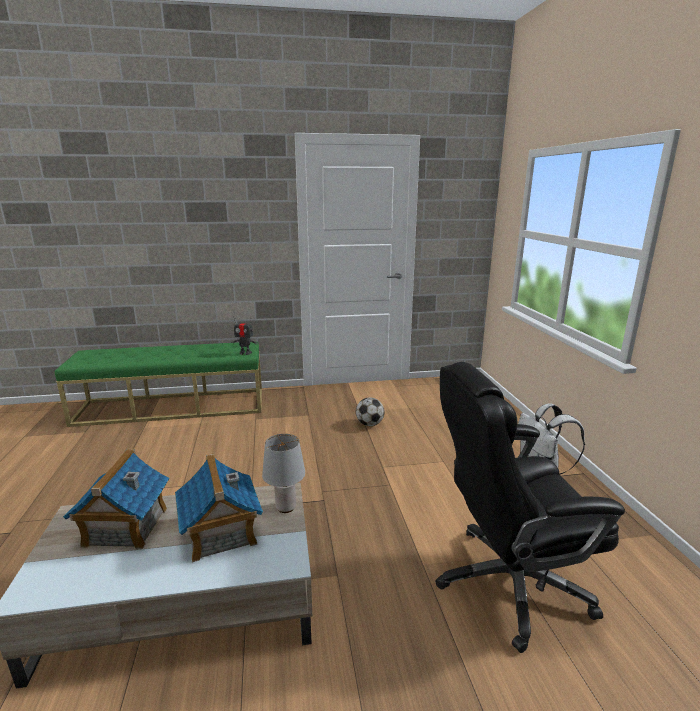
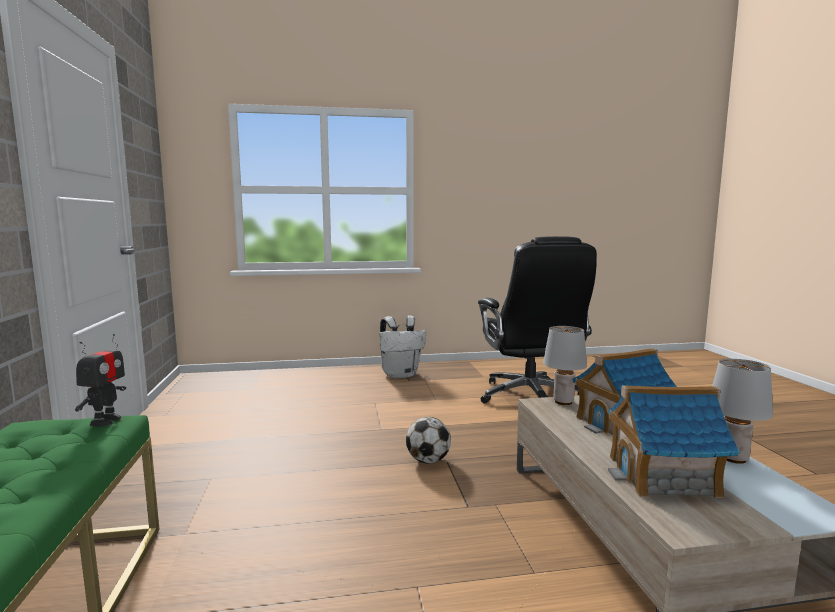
camera: 90 degrees left, 10 degrees down
football [356,397,385,426] -> football moved to [406,417,451,464]
none -> grey table lamp [712,359,773,464]

